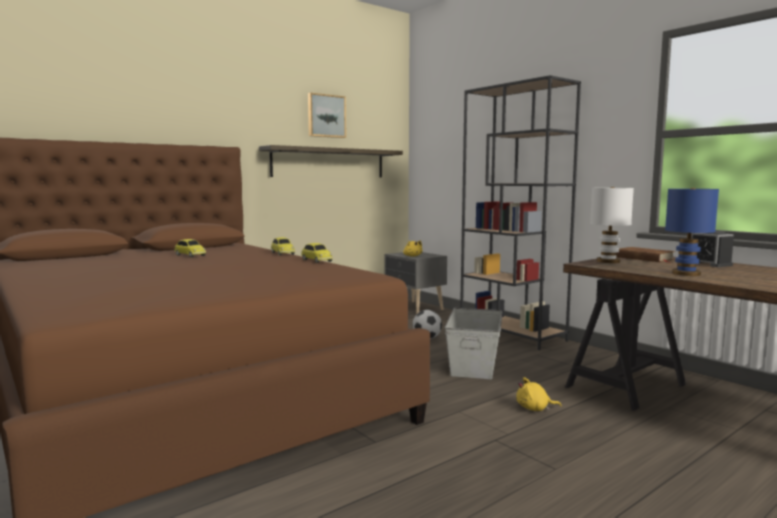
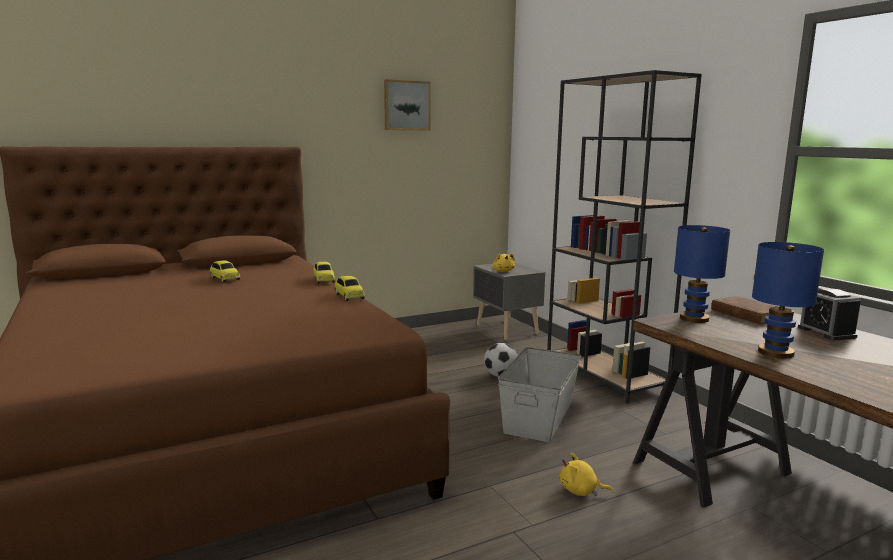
camera: 10 degrees right, 5 degrees up
shelf [259,145,403,177] -> none
white table lamp [590,187,634,263] -> blue table lamp [674,225,730,323]

